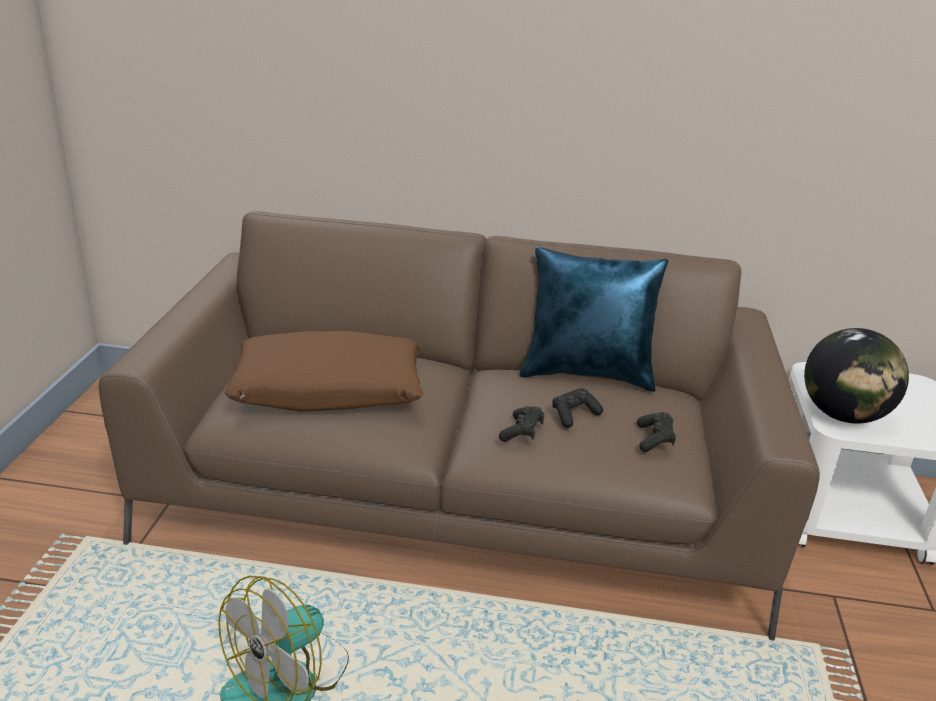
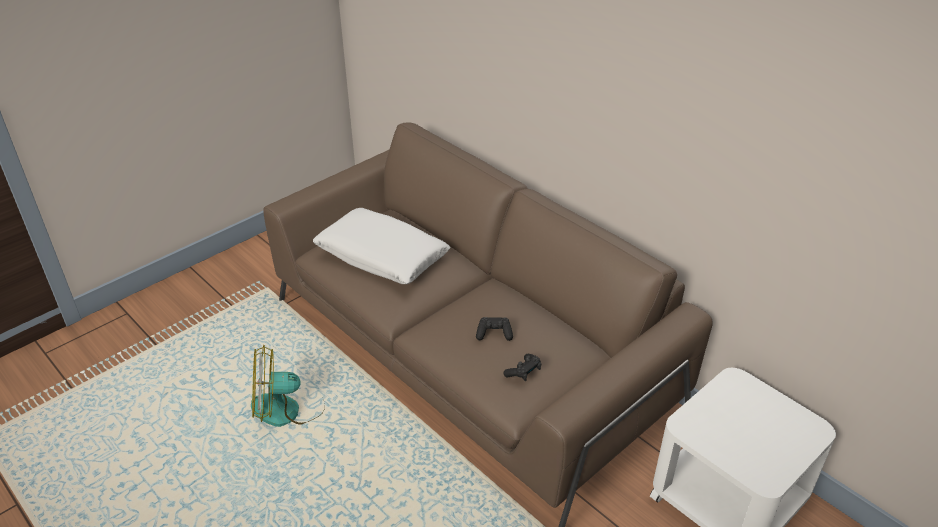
camera: 40 degrees right, 10 degrees up
brown pillow [224,331,423,412] -> white pillow [313,208,450,284]
black game controller [499,406,544,442] -> none
blue pillow [520,247,668,392] -> none
globe [804,328,909,423] -> none

